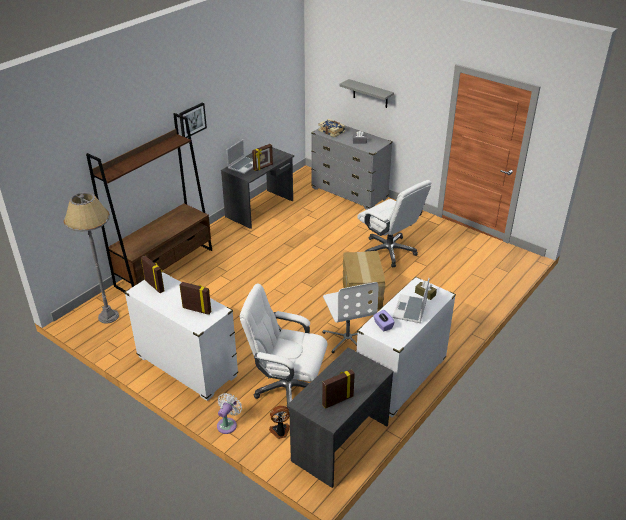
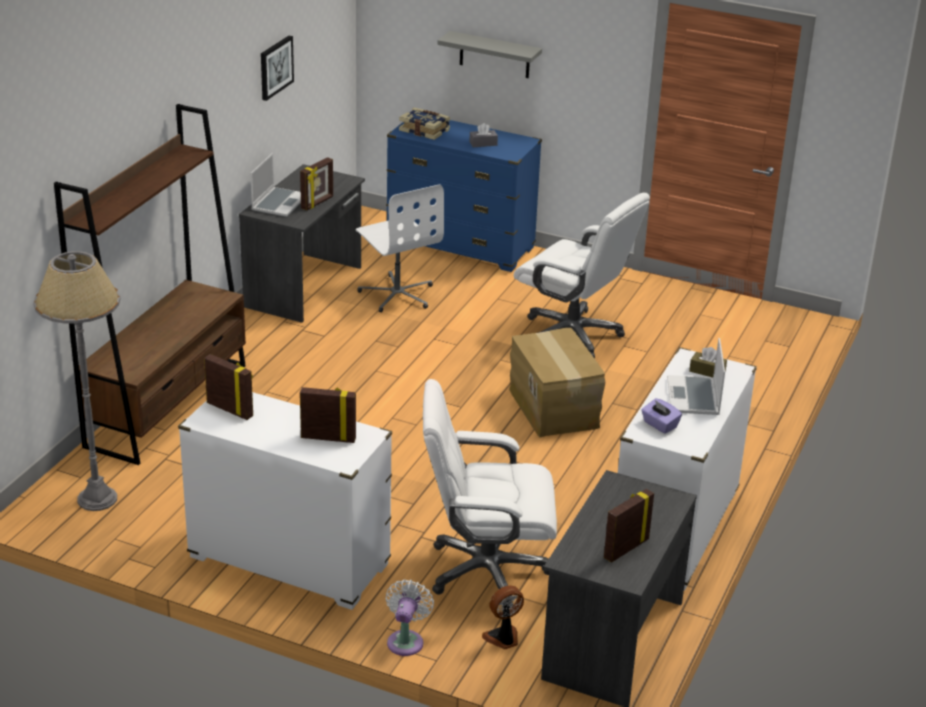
camera: 15 degrees left, 5 degrees down
picture [179,102,207,138] -> picture moved to [261,35,294,101]
grey dresser [311,126,393,210] -> blue dresser [386,120,542,272]
white office chair [322,282,378,353] -> white office chair moved to [356,184,444,313]

